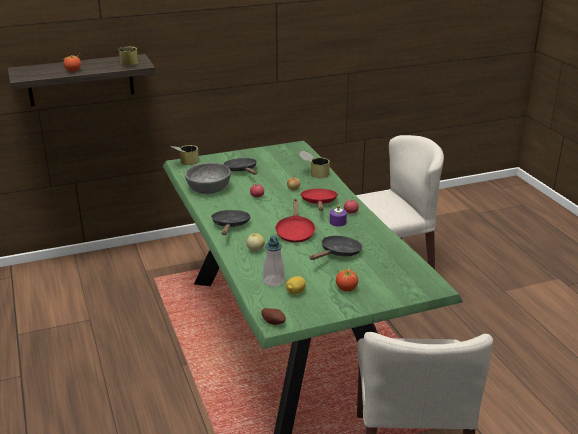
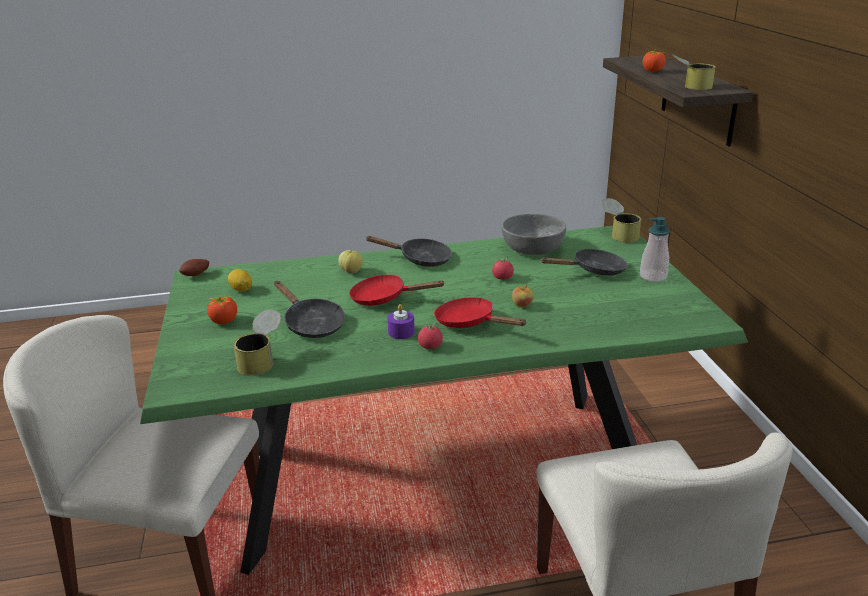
camera: 100 degrees right, 0 degrees up
soap dispenser [263,235,285,287] -> soap dispenser moved to [640,217,670,282]
can [299,151,330,178] -> can moved to [233,309,281,376]
red frying pan [300,189,338,211] -> red frying pan turned 150 degrees counterclockwise [434,297,527,328]

